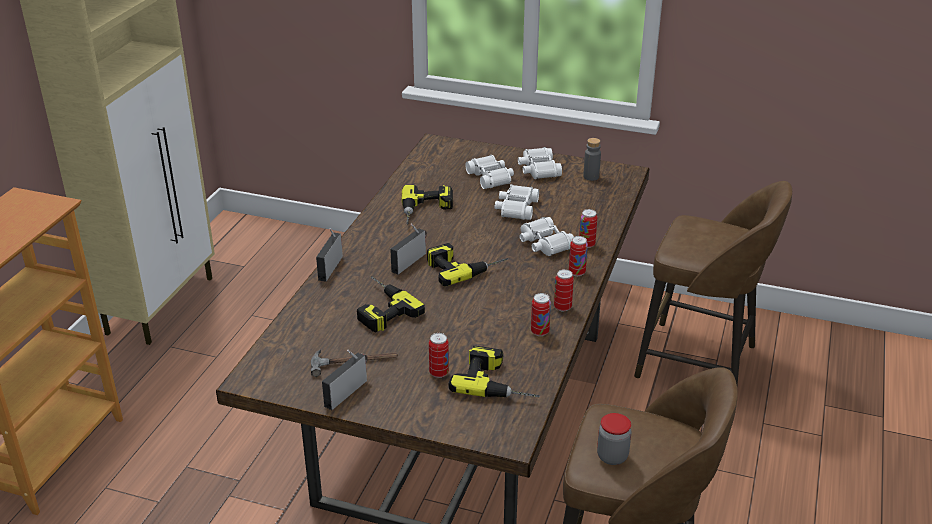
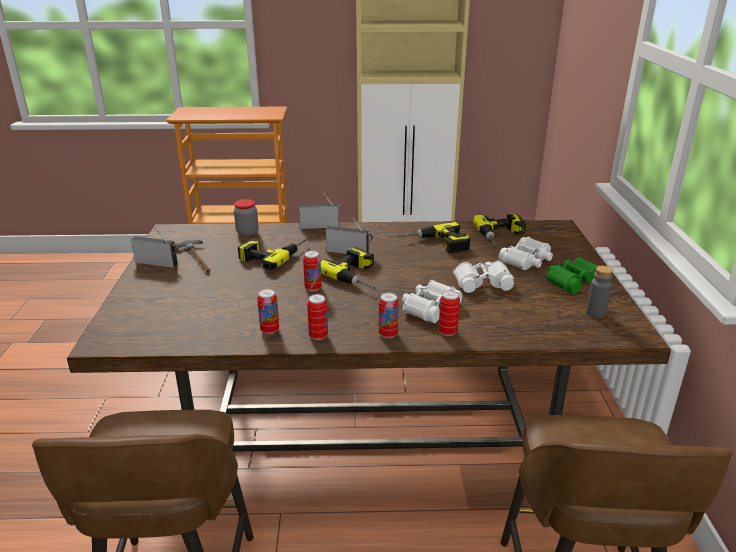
camera: 70 degrees right, 5 degrees down
can [429,333,449,378] -> can moved to [303,250,322,291]
power drill [448,346,540,397] -> power drill moved to [473,214,526,246]
white binoculars [518,147,562,179] -> green binoculars [546,257,599,294]
jar [597,413,632,465] -> jar moved to [234,199,259,237]

